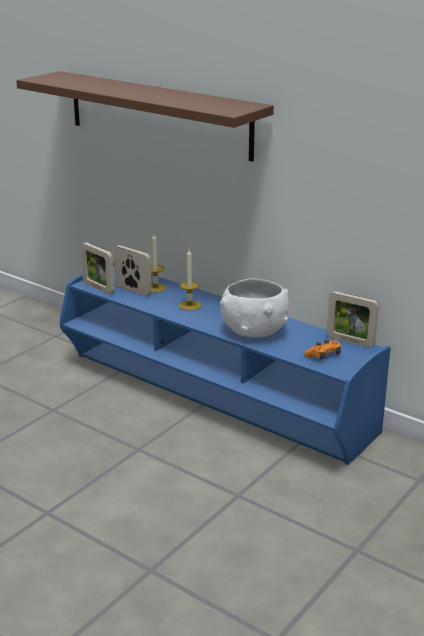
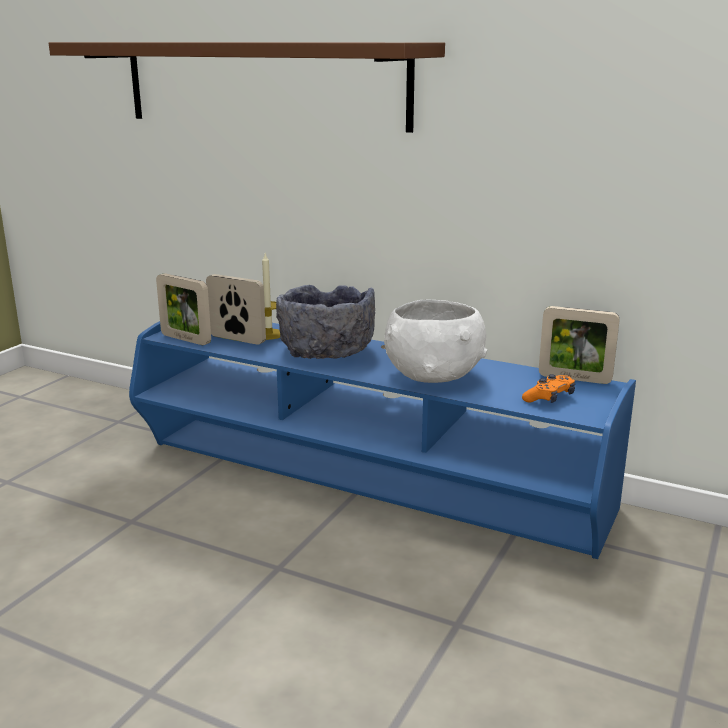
camera: 10 degrees left, 5 degrees down
candle [179,249,201,311] -> grey bowl [276,285,375,359]

